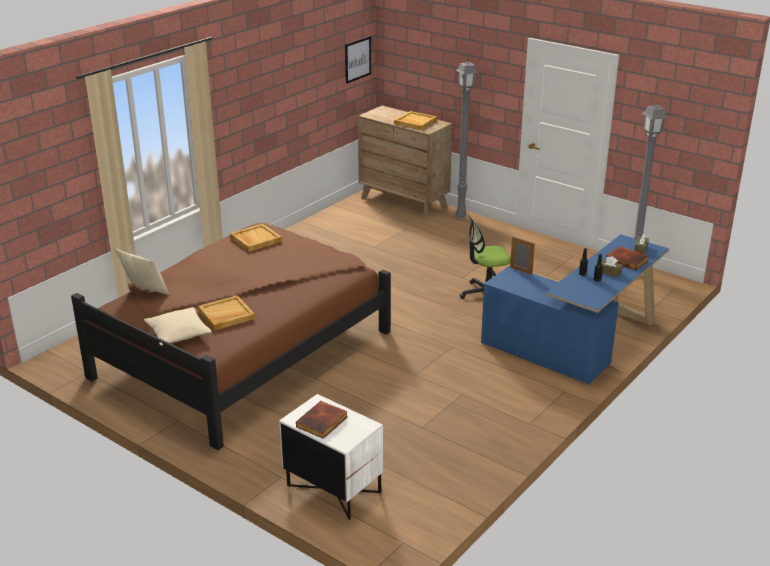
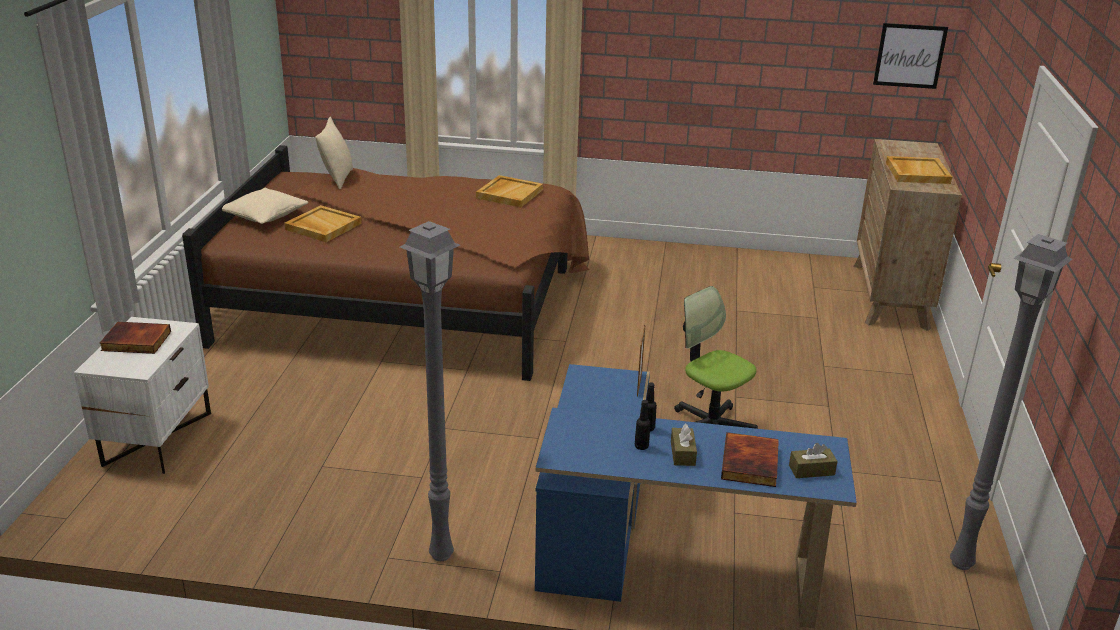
camera: 60 degrees right, 0 degrees up
grey floor lamp [456,62,478,219] -> grey floor lamp moved to [400,221,460,561]

